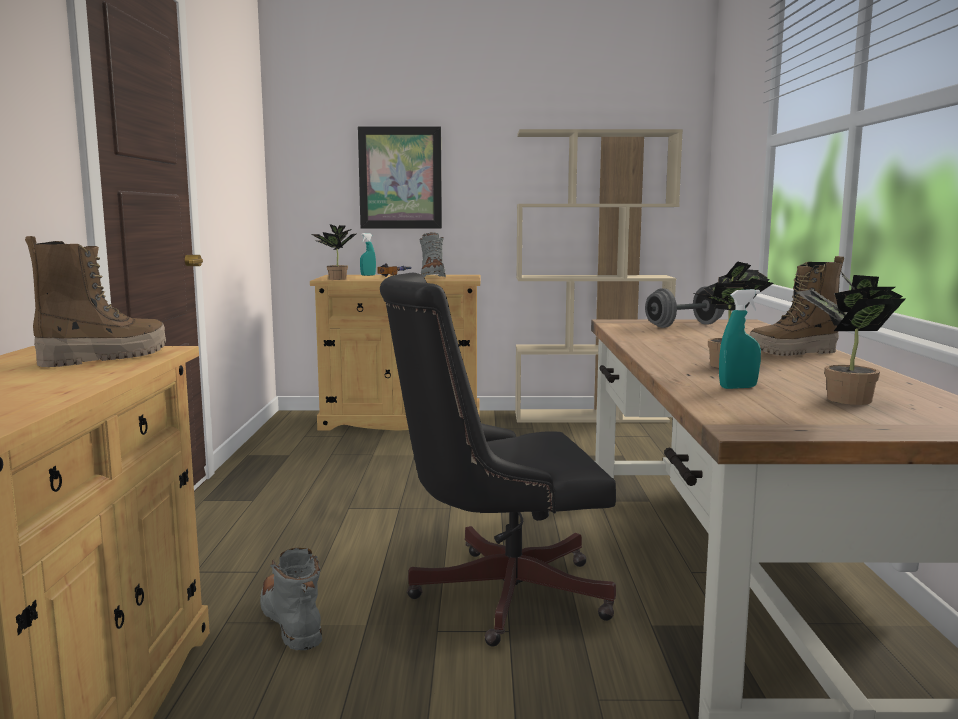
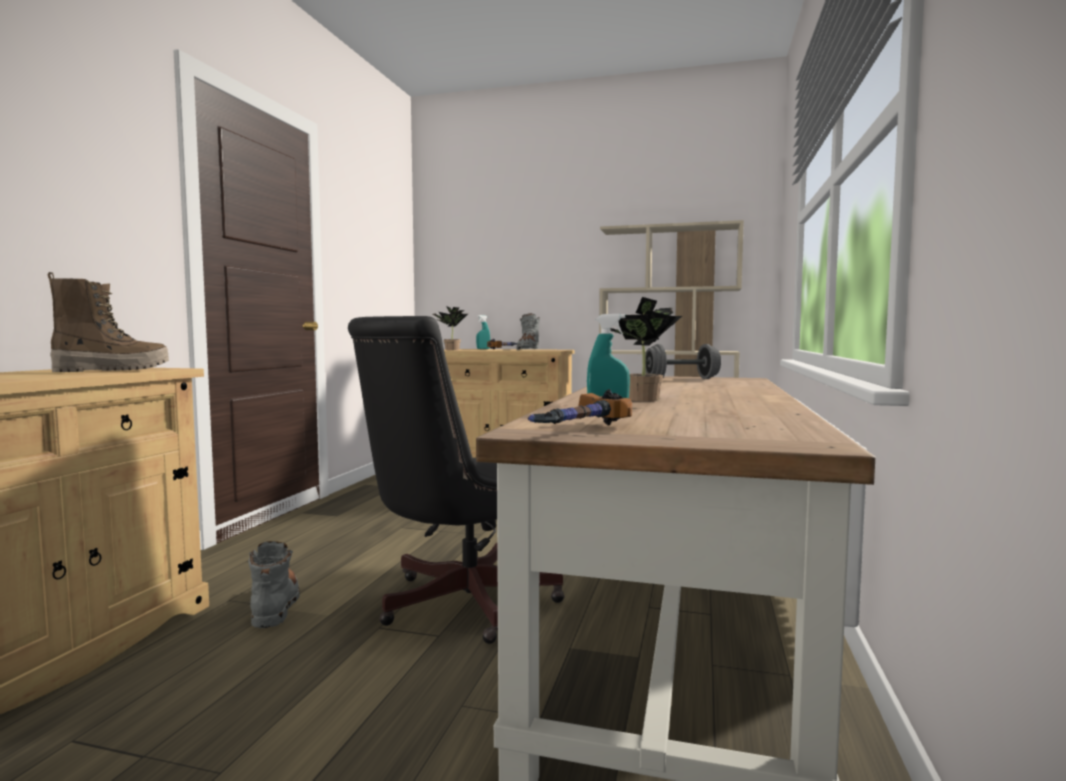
camera: 15 degrees right, 5 degrees down
picture [358,126,442,228] -> none
black office chair [380,273,616,647] -> black office chair turned 45 degrees counterclockwise [348,316,564,644]
boot [749,256,844,356] -> none
potted plant [796,271,906,405] -> none
none -> hammer [527,389,632,426]

